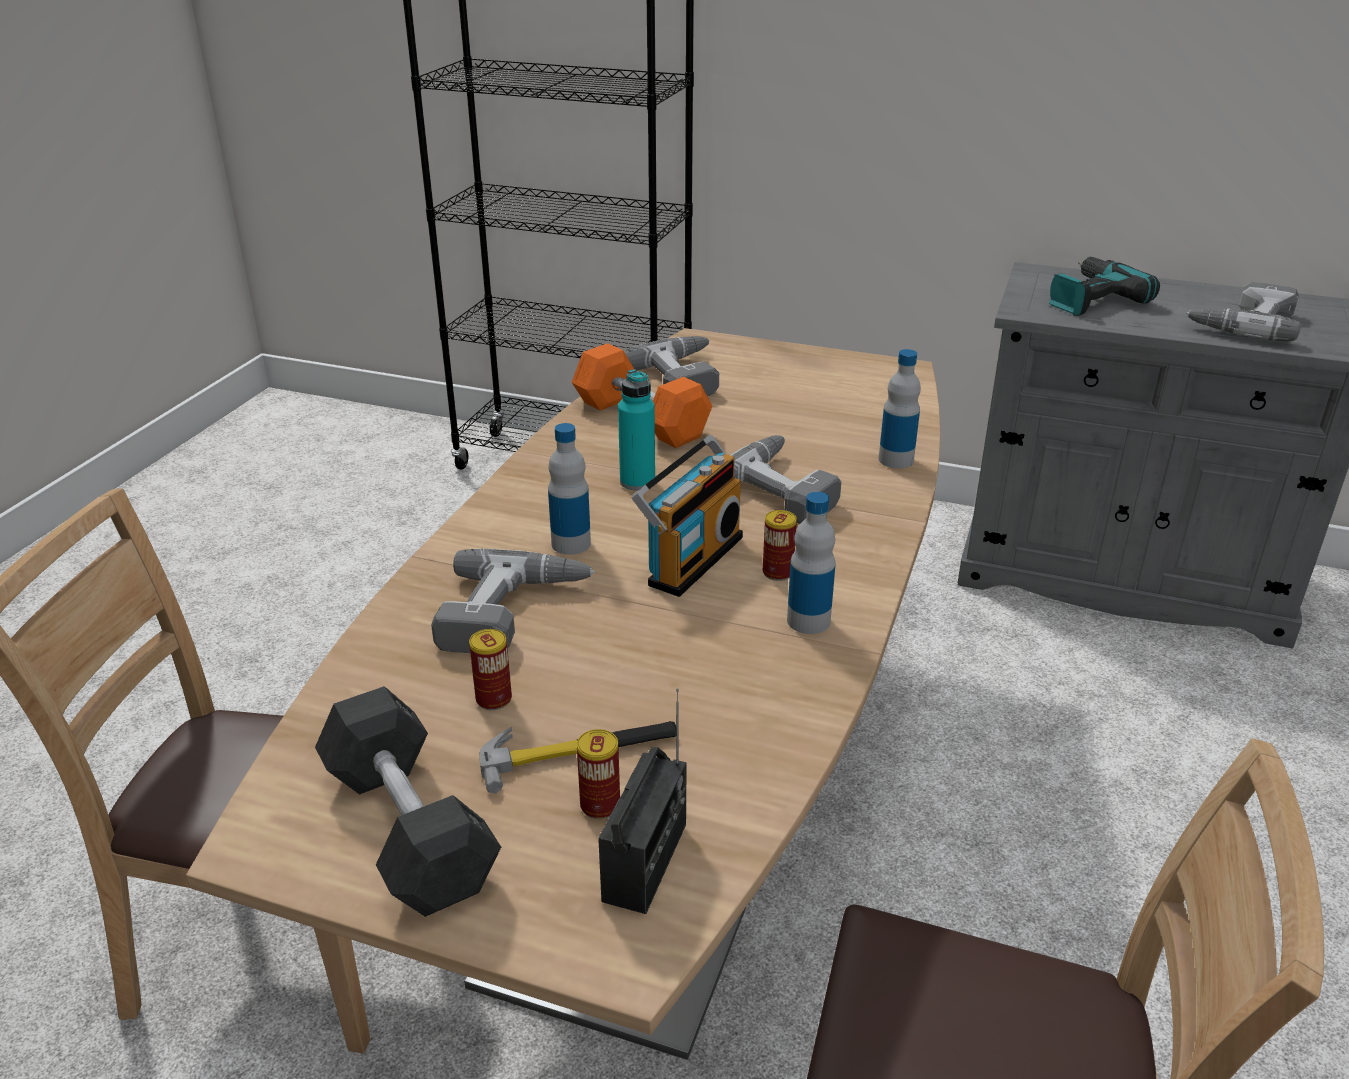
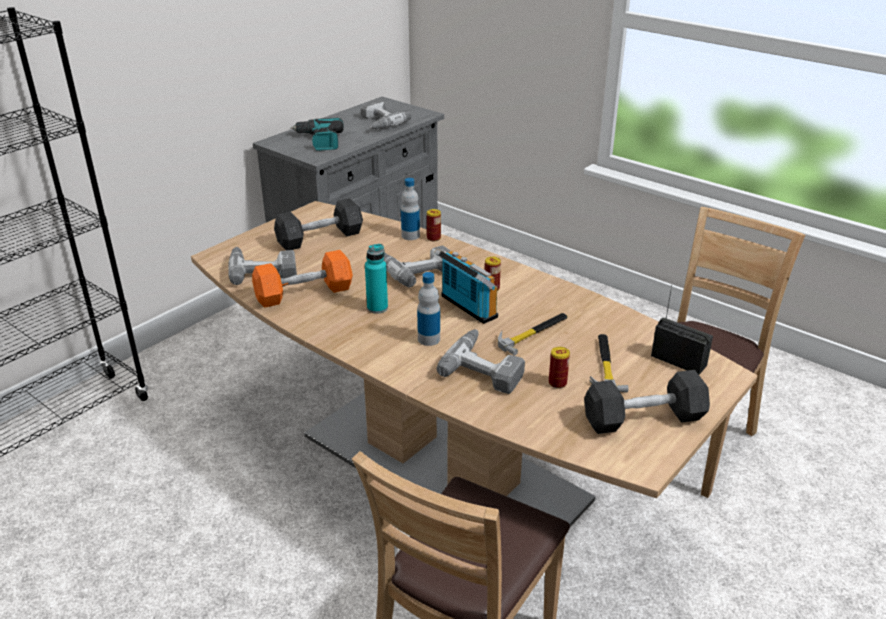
camera: 70 degrees left, 0 degrees up
can [577,729,620,819] -> can moved to [427,209,441,241]
bottle [787,492,836,634] -> none
none -> grey dumbbell [274,198,363,250]
none -> hammer [498,313,568,356]

